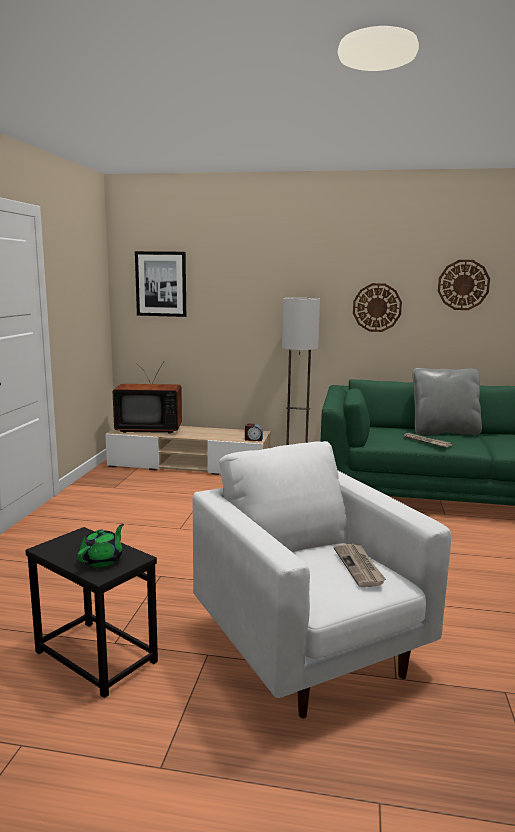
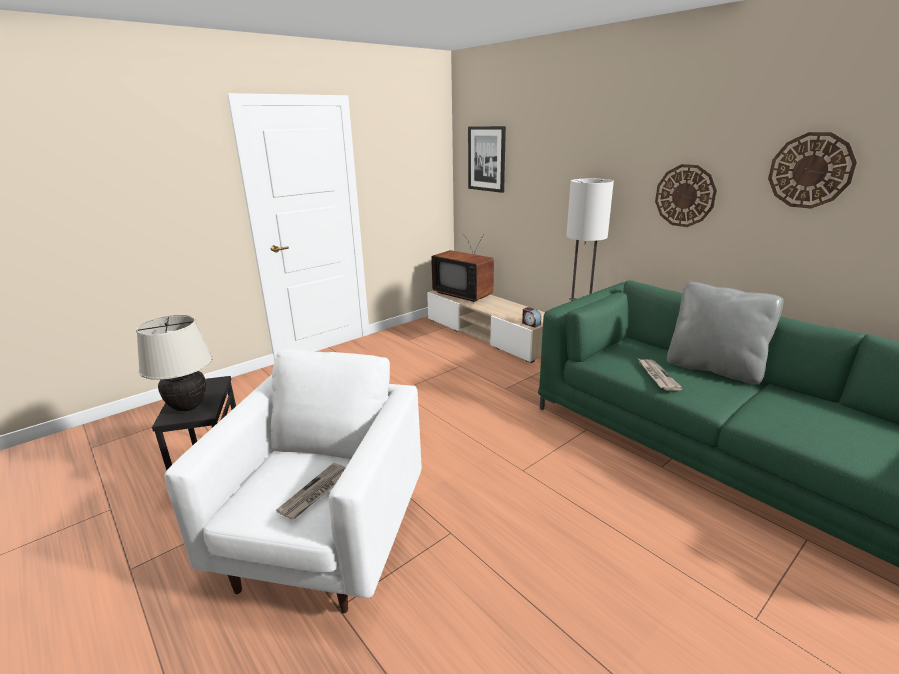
camera: 40 degrees right, 10 degrees up
green teapot [77,524,124,567] -> beige table lamp [136,315,213,412]

